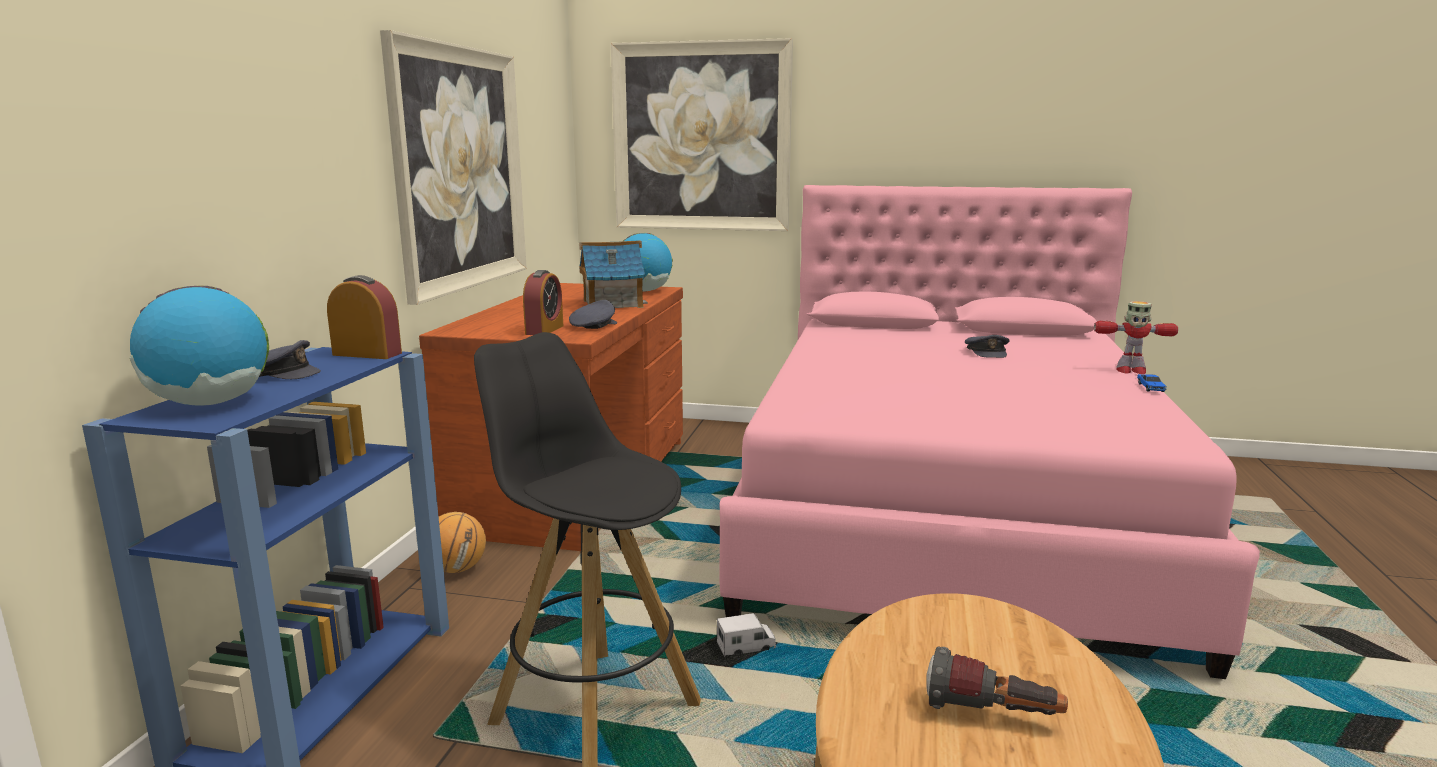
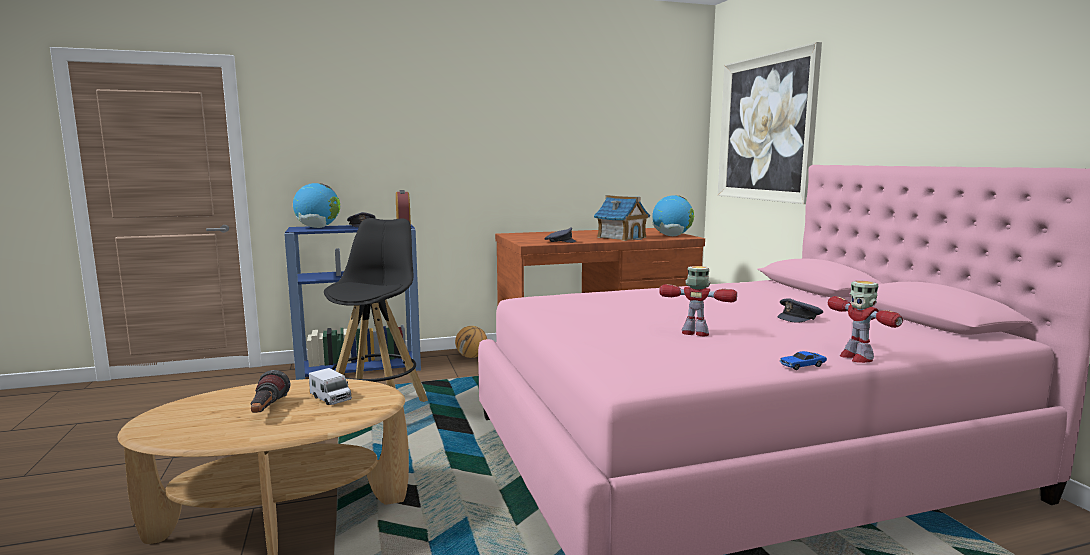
camera: 60 degrees right, 5 degrees down
picture [380,30,527,305] -> none
alarm clock [523,270,563,335] -> none
toy truck [717,613,776,657] -> toy truck moved to [309,368,352,405]
none -> toy robot [659,266,737,336]

